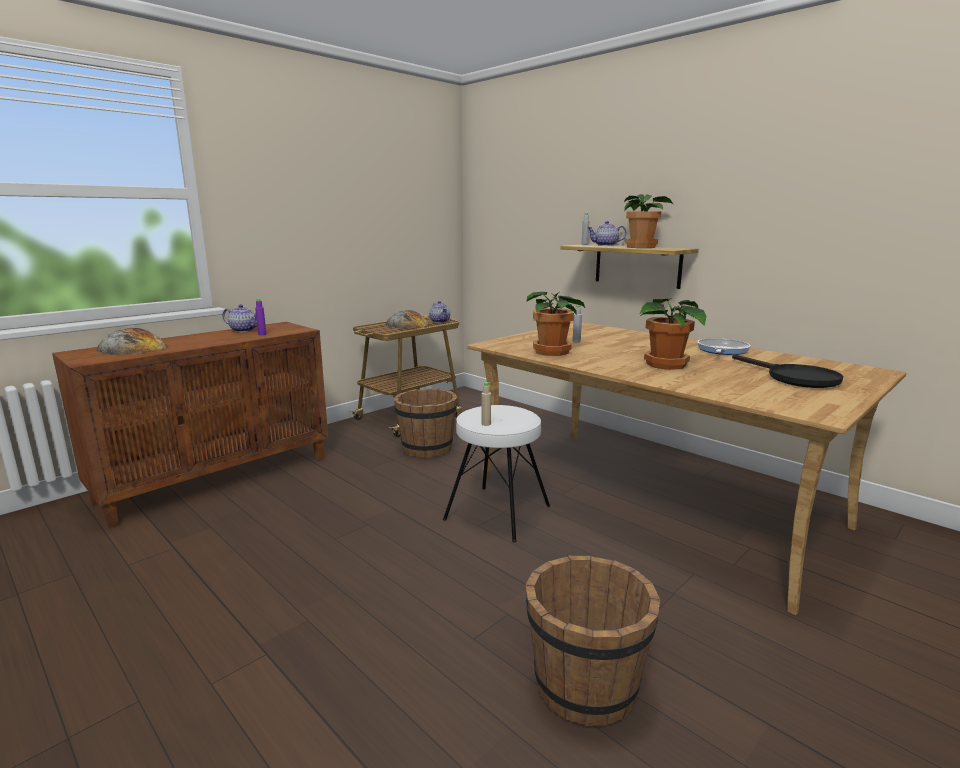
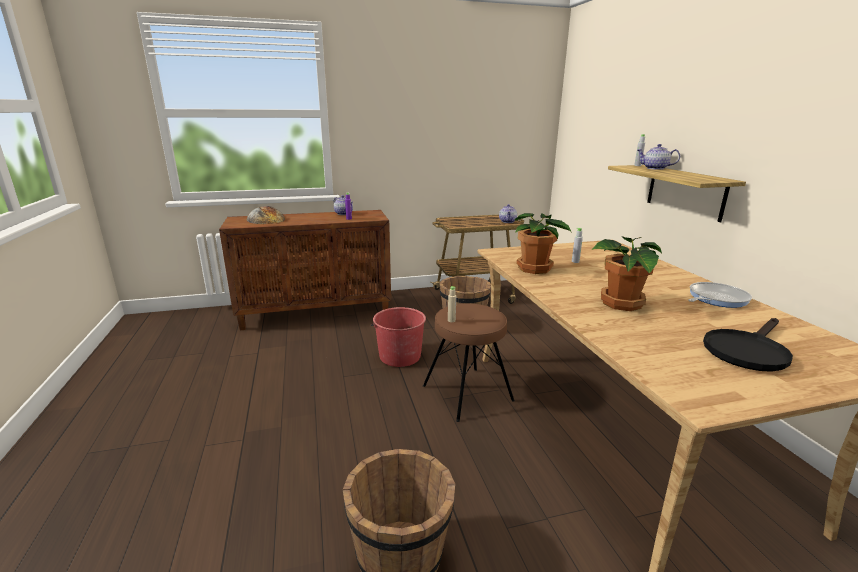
camera: 30 degrees right, 5 degrees up
bread [386,310,429,328] -> none
white stool [443,405,550,542] -> brown stool [423,304,515,422]
potted plant [624,194,673,248] -> none
black frying pan [732,354,843,388] -> black frying pan turned 45 degrees clockwise [703,318,793,372]
none -> red bucket [371,307,426,367]

